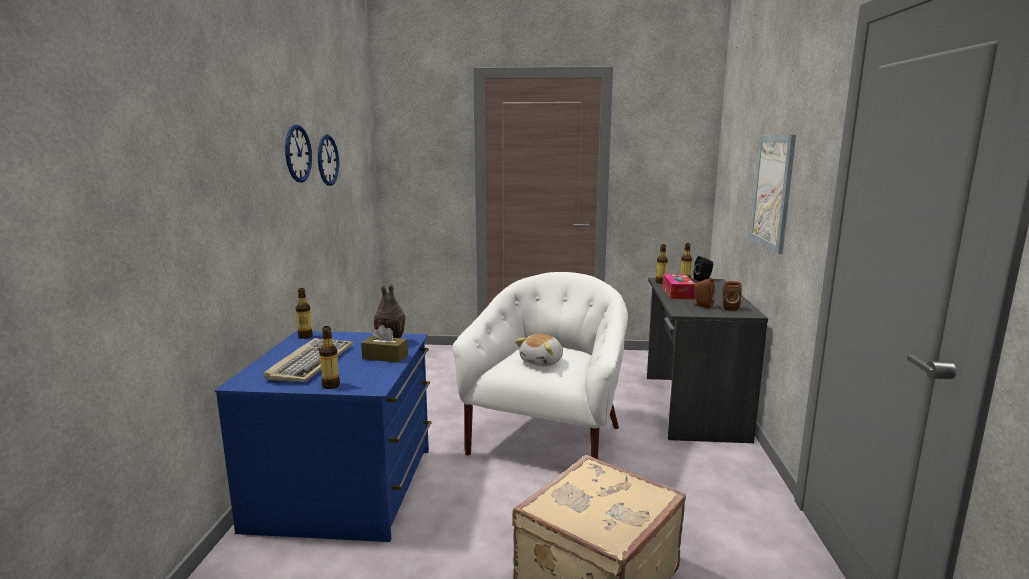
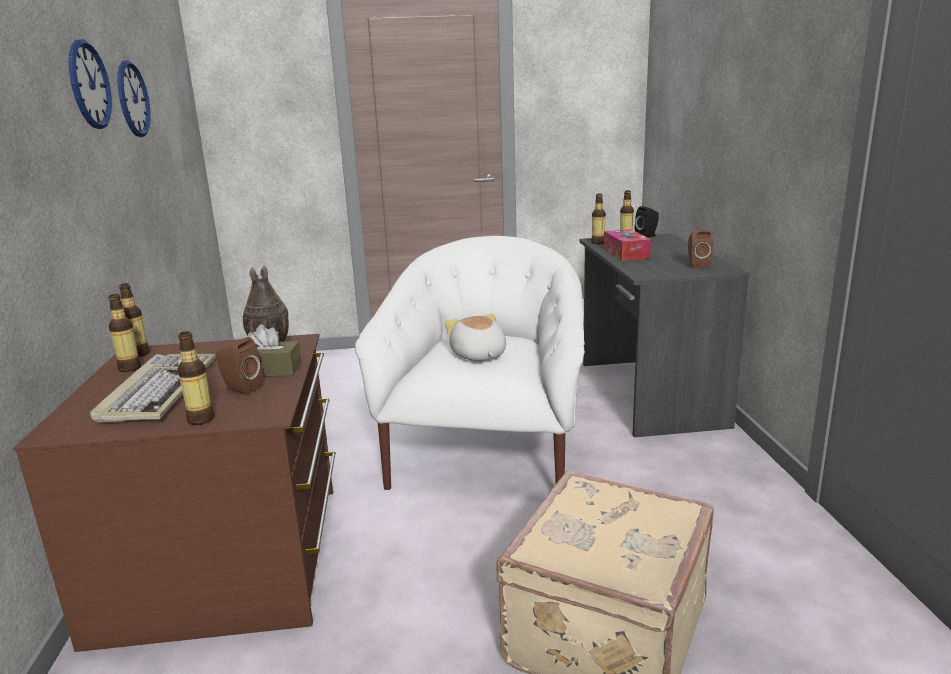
camera: 10 degrees left, 5 degrees up
blue dresser [215,331,432,542] -> brown dresser [13,334,336,652]
plush toy [515,334,563,366] -> plush toy turned 135 degrees clockwise [445,314,506,361]
brown speaker [692,278,715,308] -> brown speaker moved to [216,337,263,395]
picture [750,135,796,254] -> none
none -> bottle [108,294,141,372]

